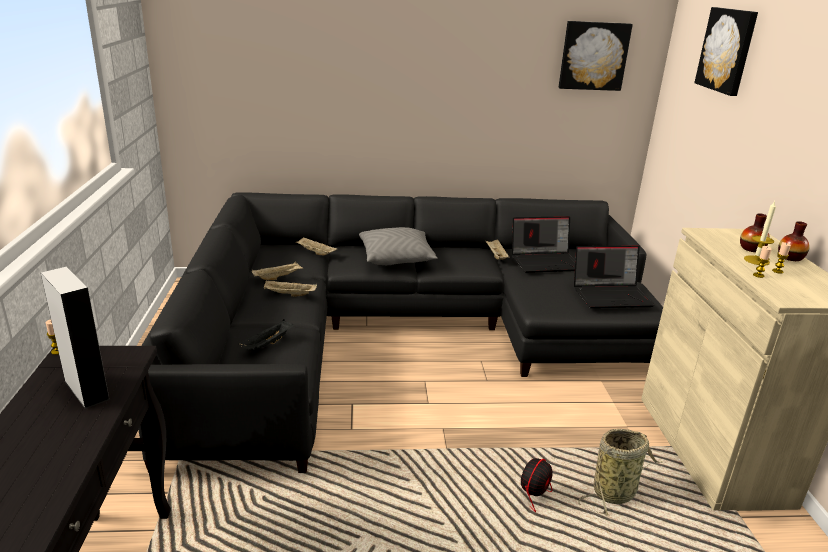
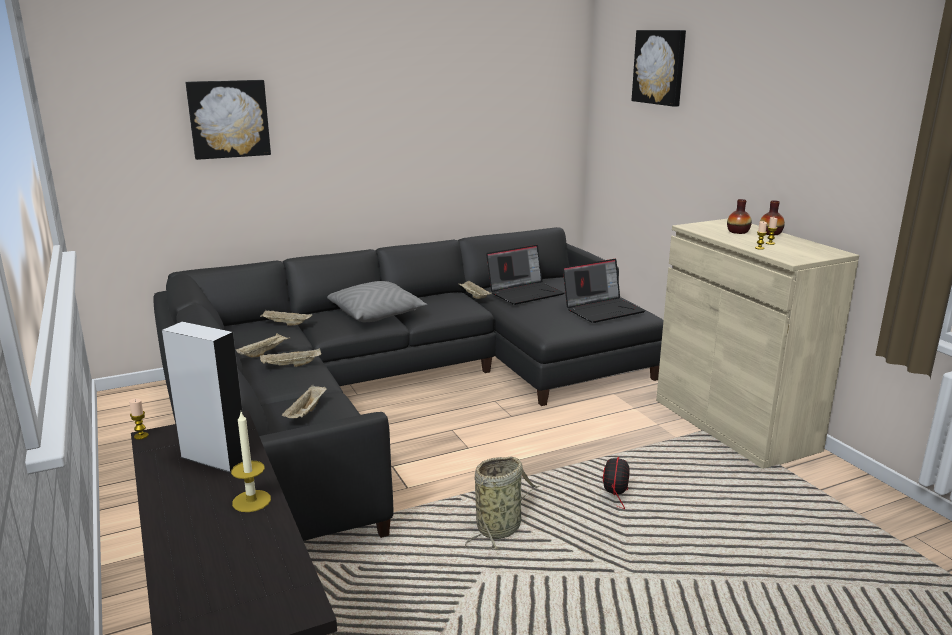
camera: 20 degrees left, 5 degrees down
black tray [239,319,294,350] -> beige tray [282,384,327,418]
picture [559,21,633,91] -> picture moved to [185,80,271,160]
basket [578,429,663,516] -> basket moved to [465,457,540,550]
candle [744,201,776,266] -> candle moved to [231,412,271,512]

